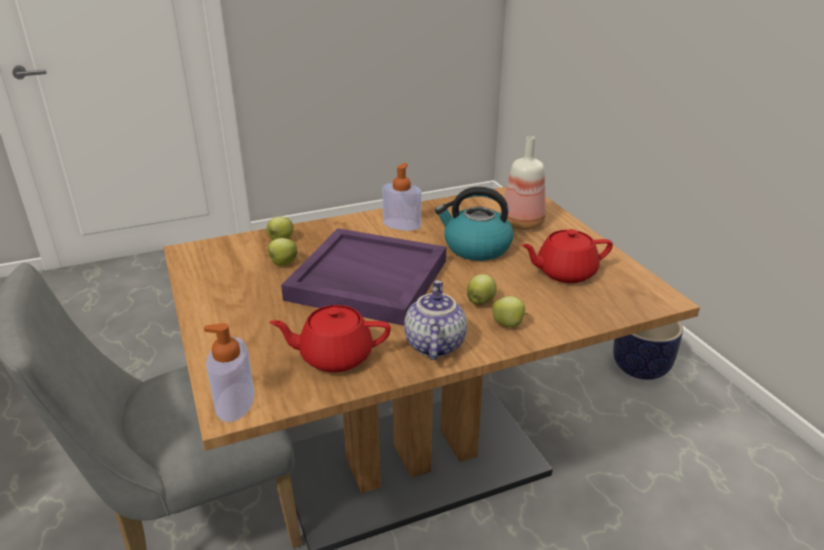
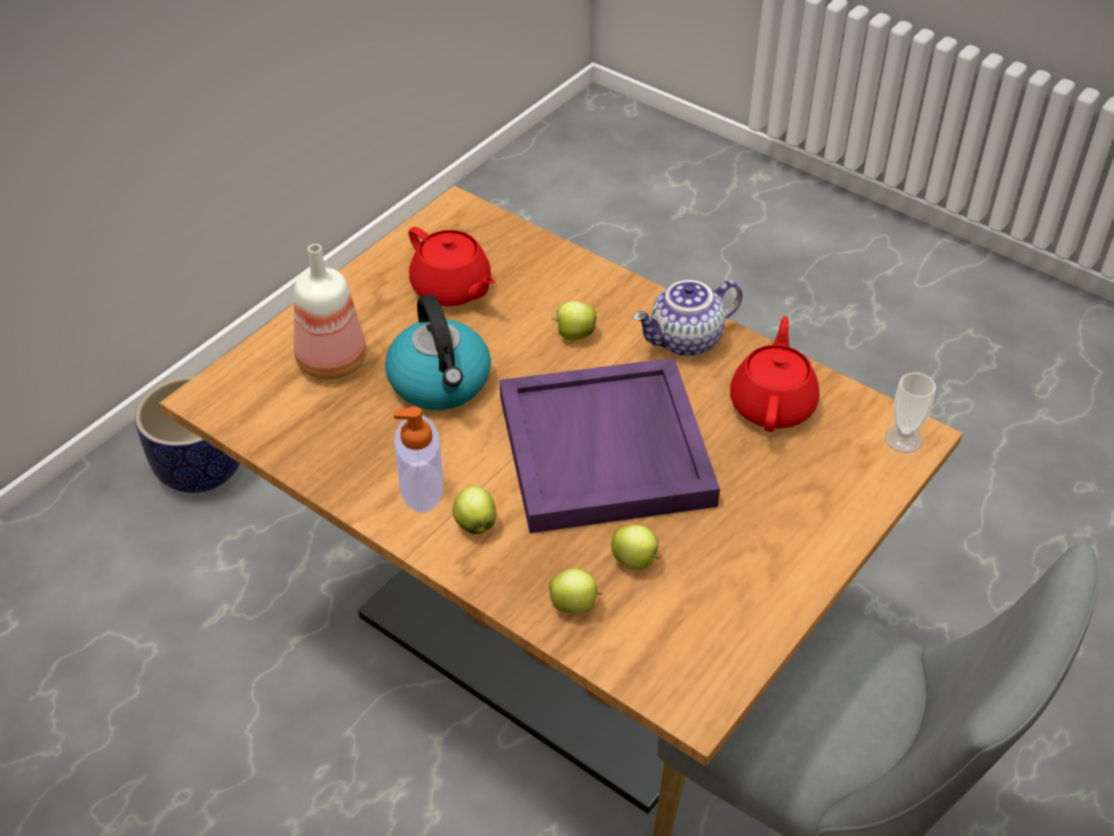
camera: 120 degrees left, 15 degrees up
soap dispenser [204,323,254,422] -> cup [885,372,936,453]
red teapot [270,305,391,372] -> red teapot turned 135 degrees counterclockwise [730,316,819,432]
apple [492,296,528,327] -> apple moved to [452,486,496,534]

